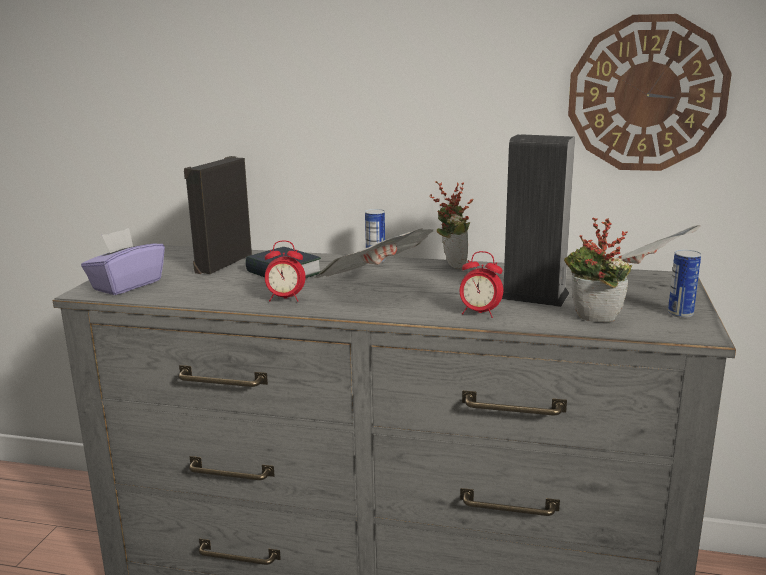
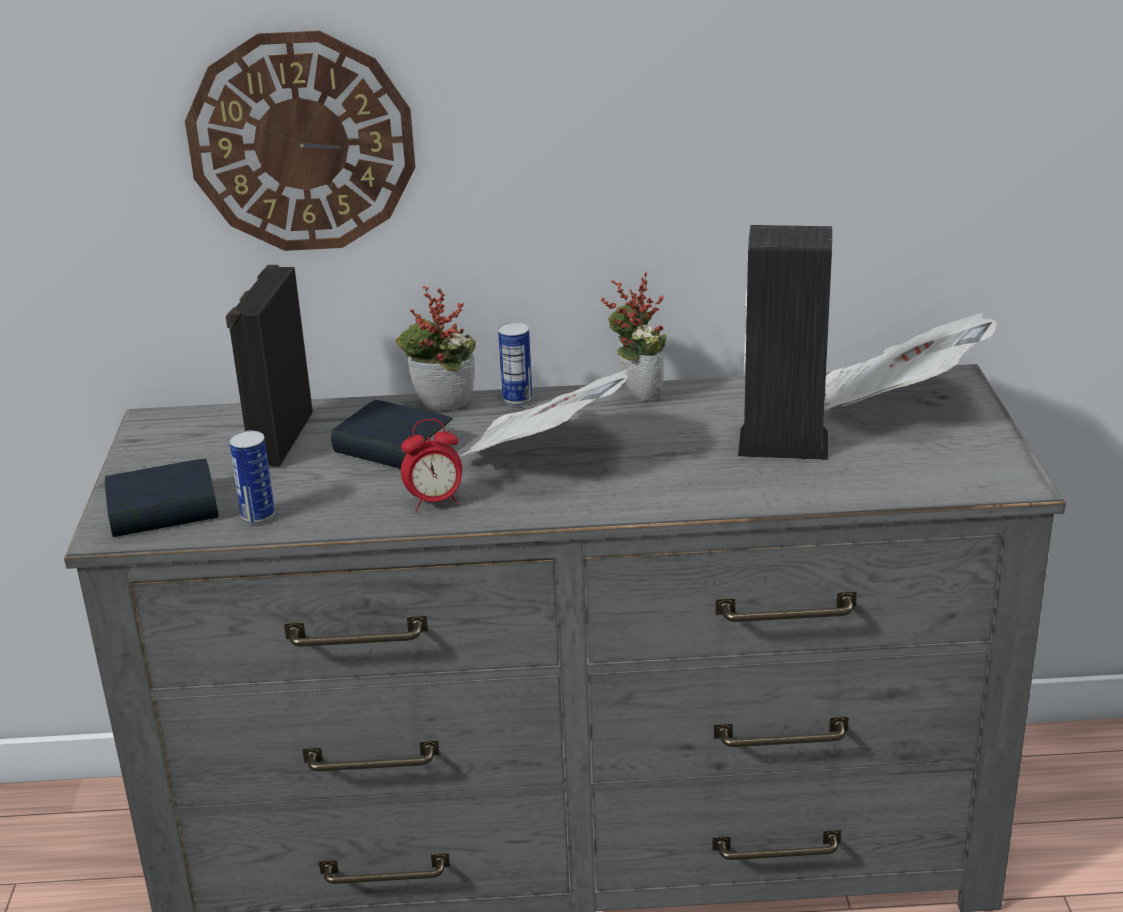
camera: 15 degrees left, 10 degrees up
purple tissue box [81,228,165,295] -> book [105,458,219,537]
alarm clock [460,251,503,318] -> none
potted plant [564,217,632,322] -> potted plant moved to [396,286,476,410]
wall clock [568,14,732,171] -> wall clock moved to [185,31,415,251]
can [668,250,701,318] -> can moved to [229,431,275,525]

